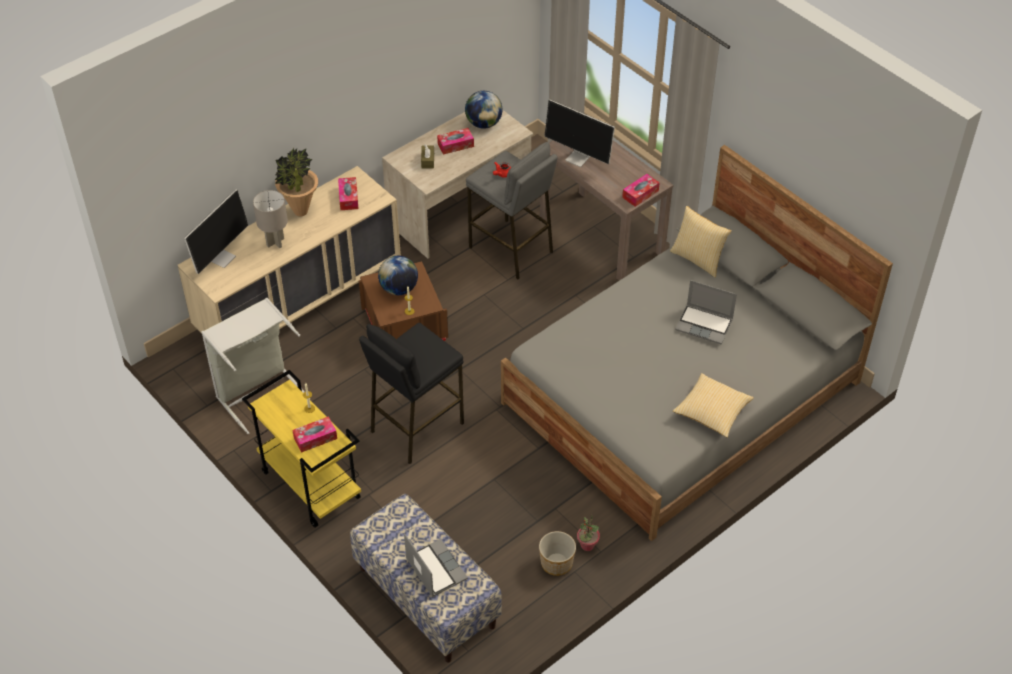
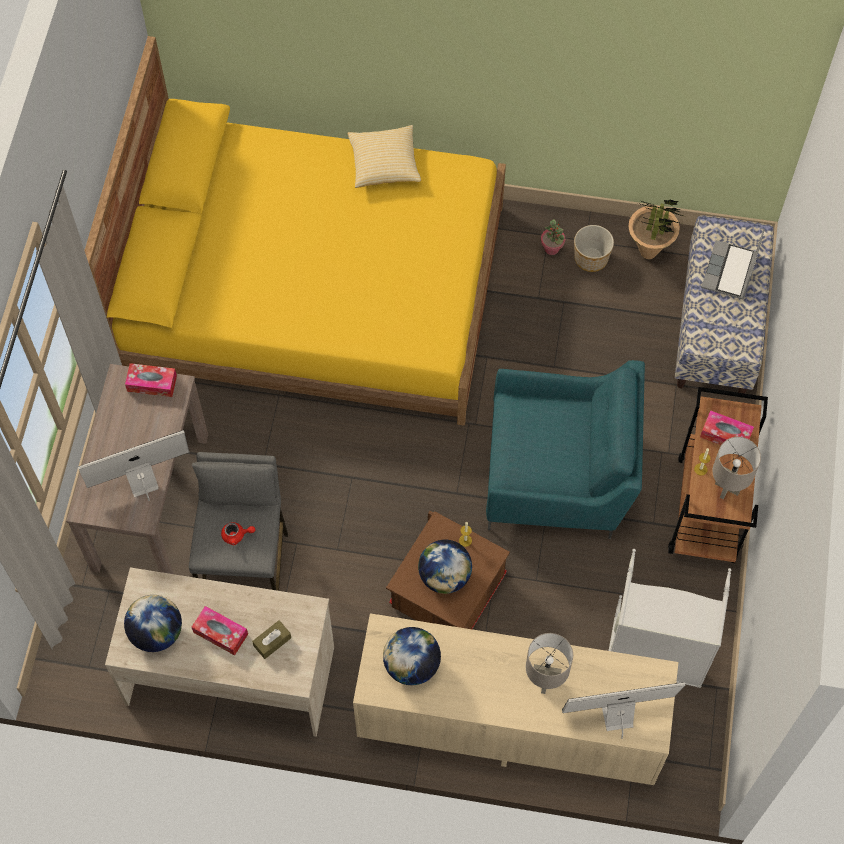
camera: 130 degrees left, 15 degrees up
yellow cart [242,370,361,528] -> brown cart [668,387,768,563]
potted plant [275,148,318,216] -> potted plant moved to [628,199,683,259]
tissue box [338,177,358,210] -> globe [383,627,441,685]
black stool [359,323,464,464] -> turquoise armchair [486,360,645,539]
grey bed [501,145,893,541] -> yellow bed [84,36,506,426]
monitor [544,99,615,167] -> monitor turned 105 degrees counterclockwise [78,430,189,501]
pillow [670,206,732,278] -> none
laptop [675,280,737,344] -> none
none -> grey table lamp [712,437,761,499]

